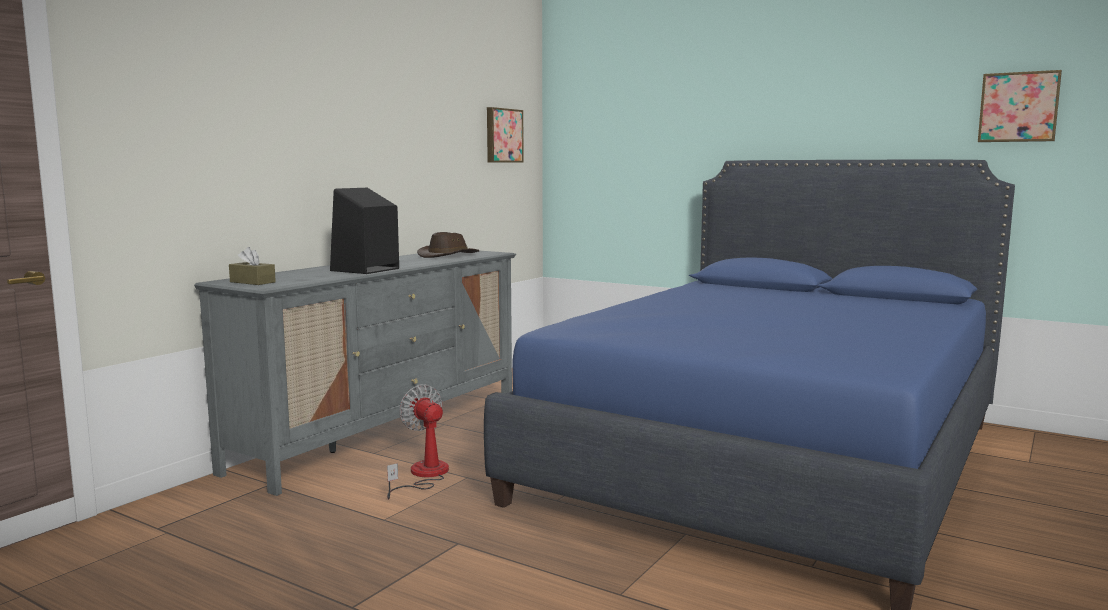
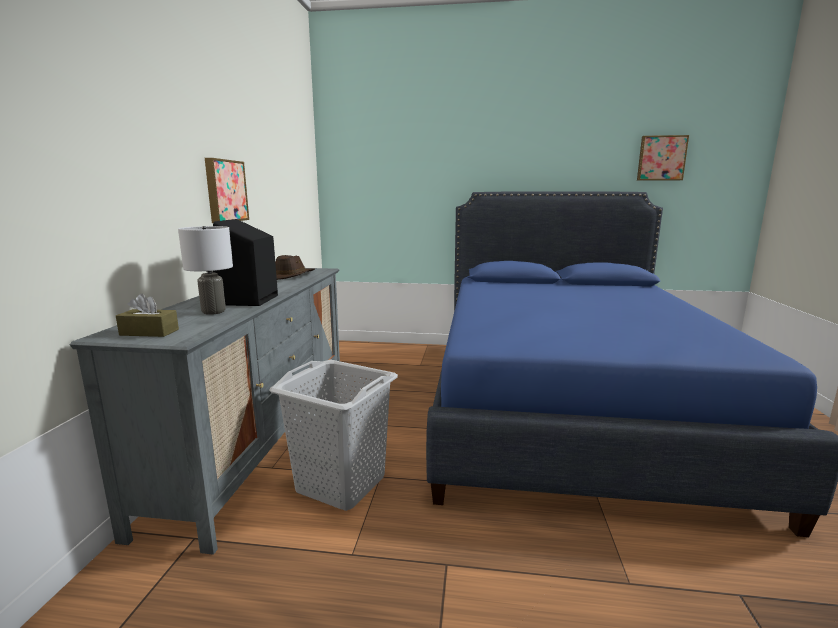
camera: 25 degrees left, 5 degrees up
fan [387,384,449,499] -> grey laundry basket [269,360,398,511]
picture [487,107,524,163] -> picture moved to [205,158,249,223]
none -> white table lamp [178,226,233,315]

